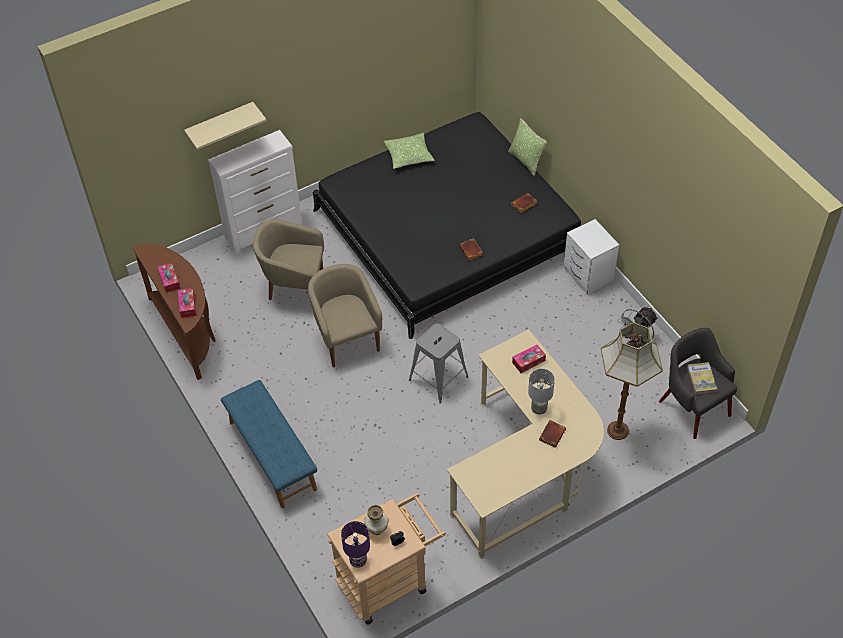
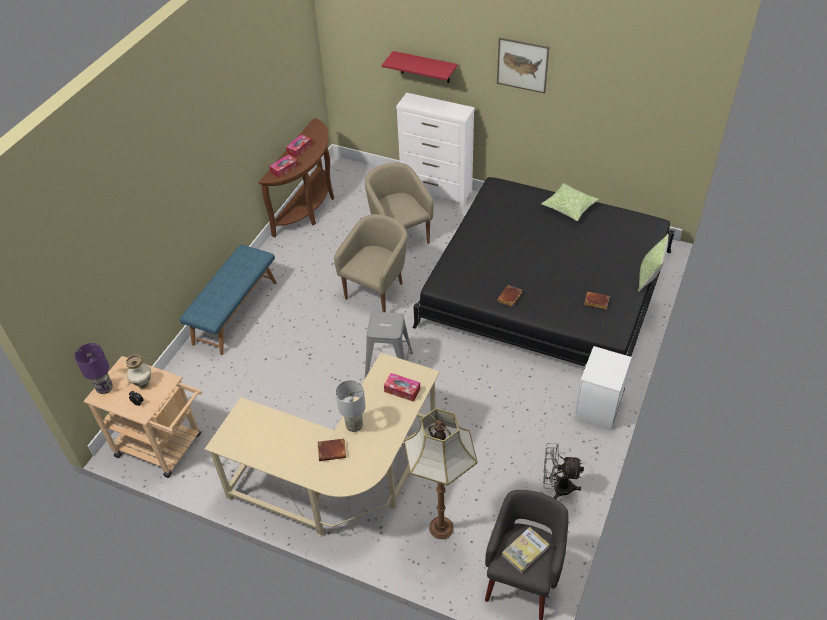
camera: 55 degrees right, 5 degrees down
beige shelf [184,102,267,150] -> red shelf [382,51,458,83]
none -> picture [497,37,549,94]

